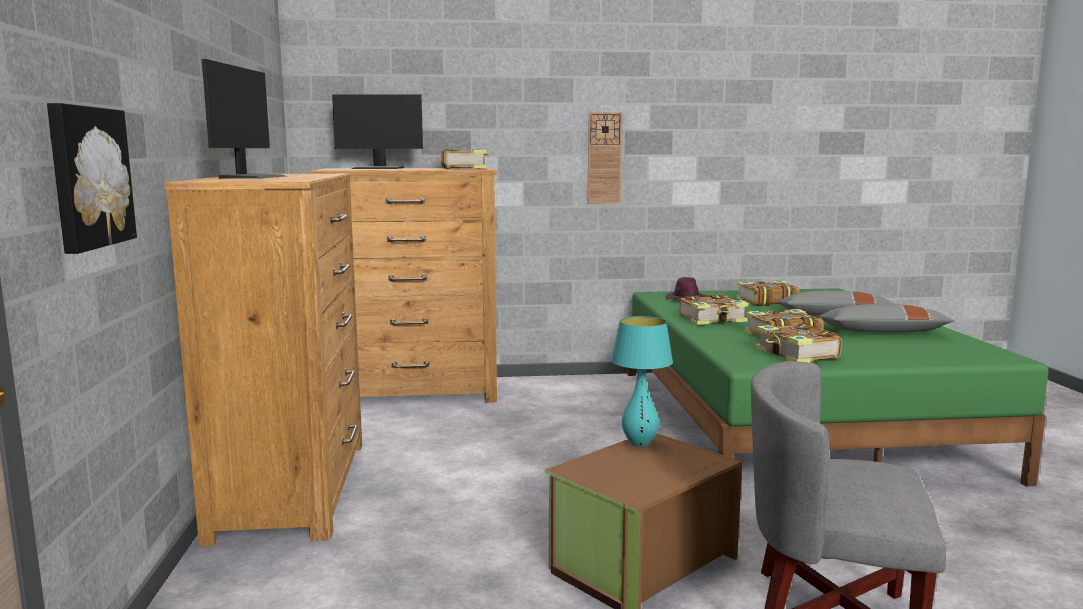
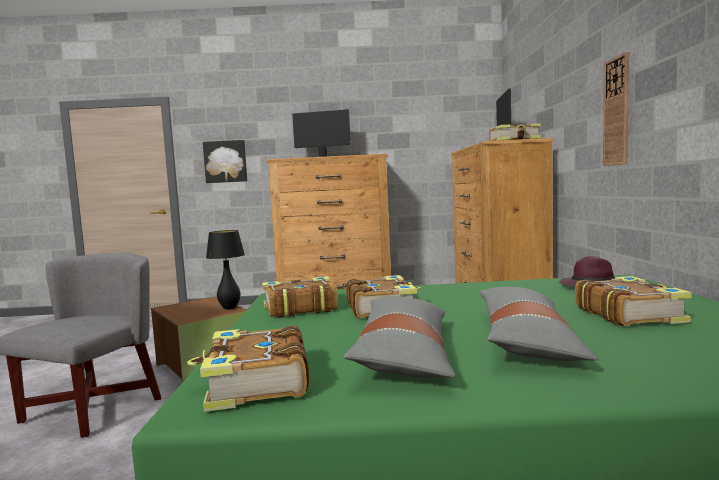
camera: 95 degrees right, 5 degrees down
turquoise table lamp [611,316,673,447] -> black table lamp [206,230,245,310]
book [679,294,748,325] -> book moved to [187,325,309,412]

